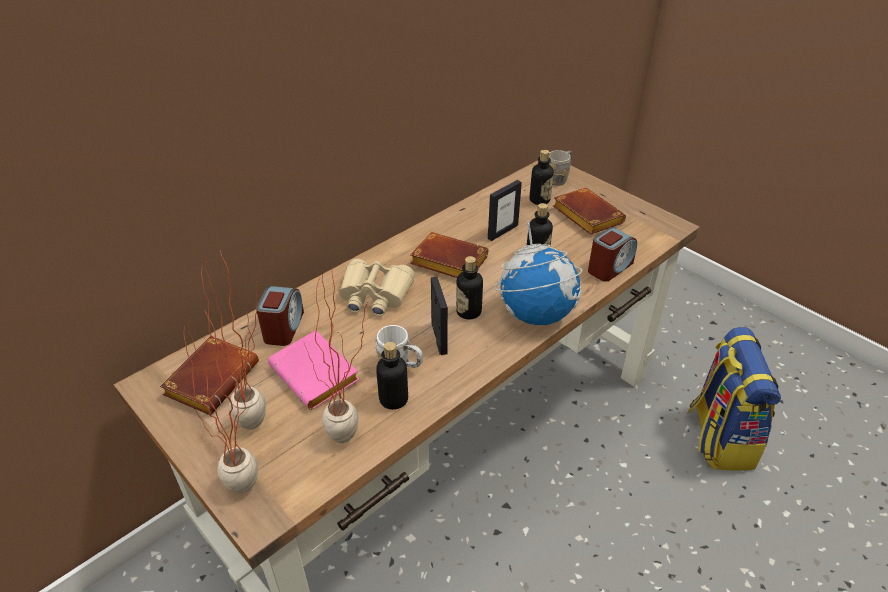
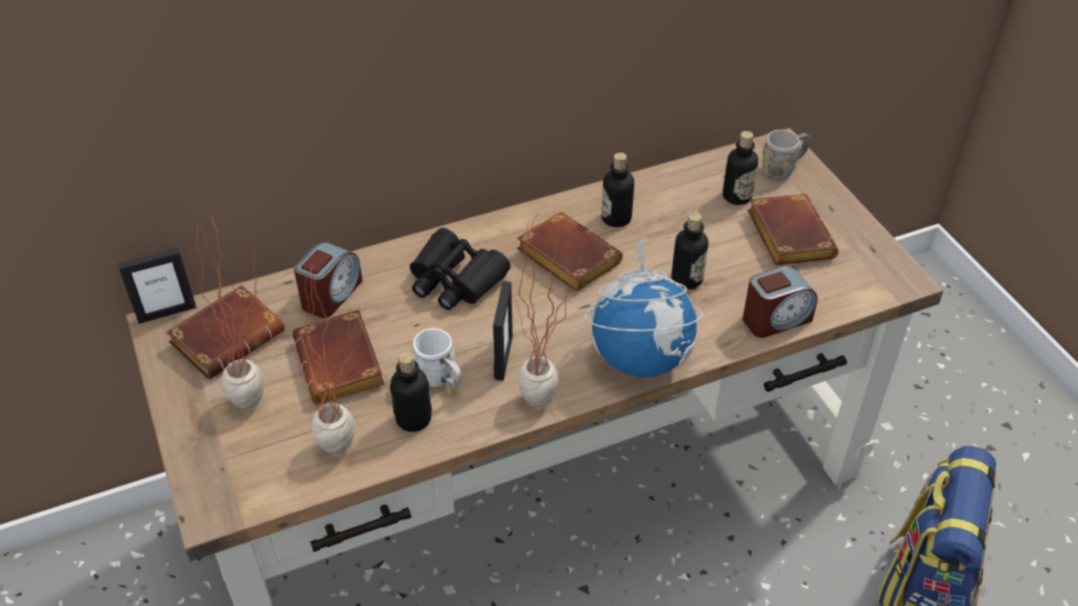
camera: 20 degrees right, 5 degrees up
potted plant [184,309,258,493] -> potted plant moved to [514,209,590,407]
pink book [268,330,360,410] -> brown book [292,310,385,405]
beige binoculars [339,259,415,316] -> black binoculars [410,228,511,310]
bottle [456,256,483,319] -> bottle moved to [601,153,634,227]
picture frame [488,180,522,241] -> picture frame moved to [118,248,197,324]

